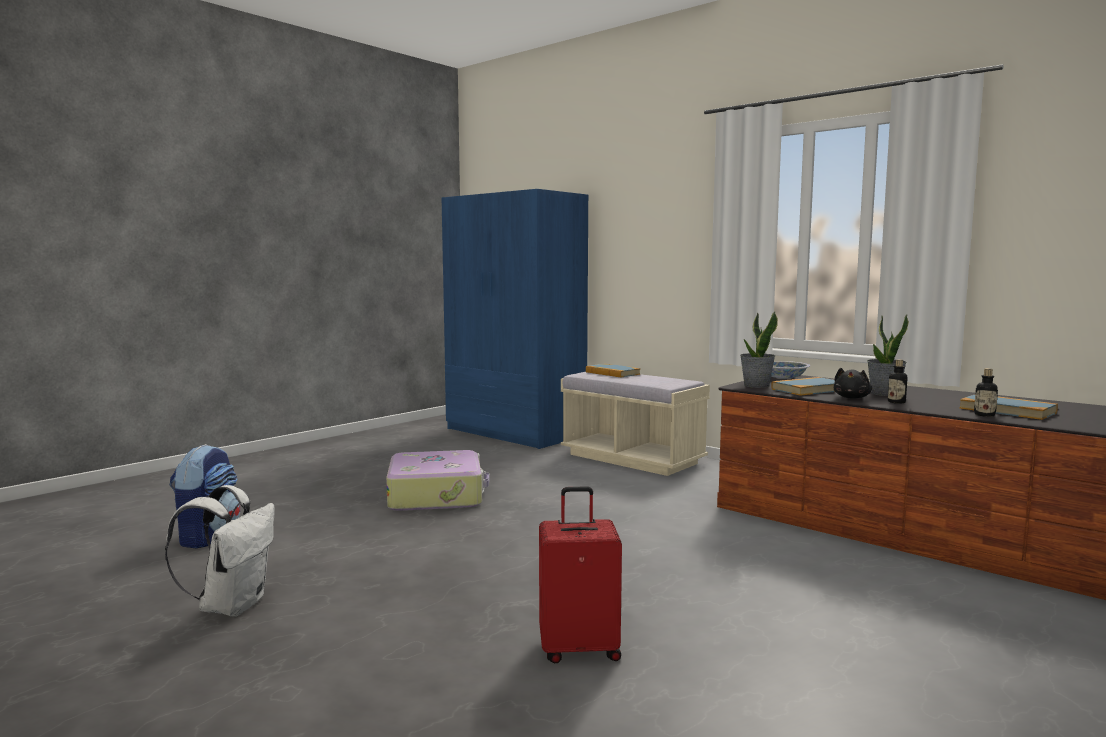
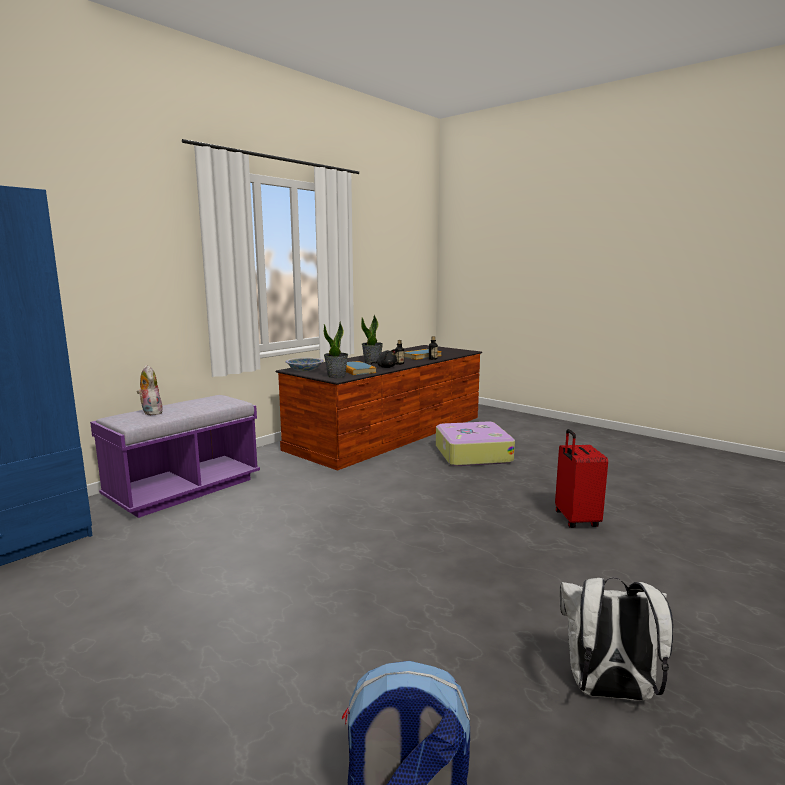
camera: 90 degrees left, 5 degrees up
suitcase [386,450,490,511] -> suitcase moved to [436,422,515,466]
beige bench [561,372,710,476] -> purple bench [90,395,260,518]
book [586,364,640,377] -> plush toy [137,365,163,415]

